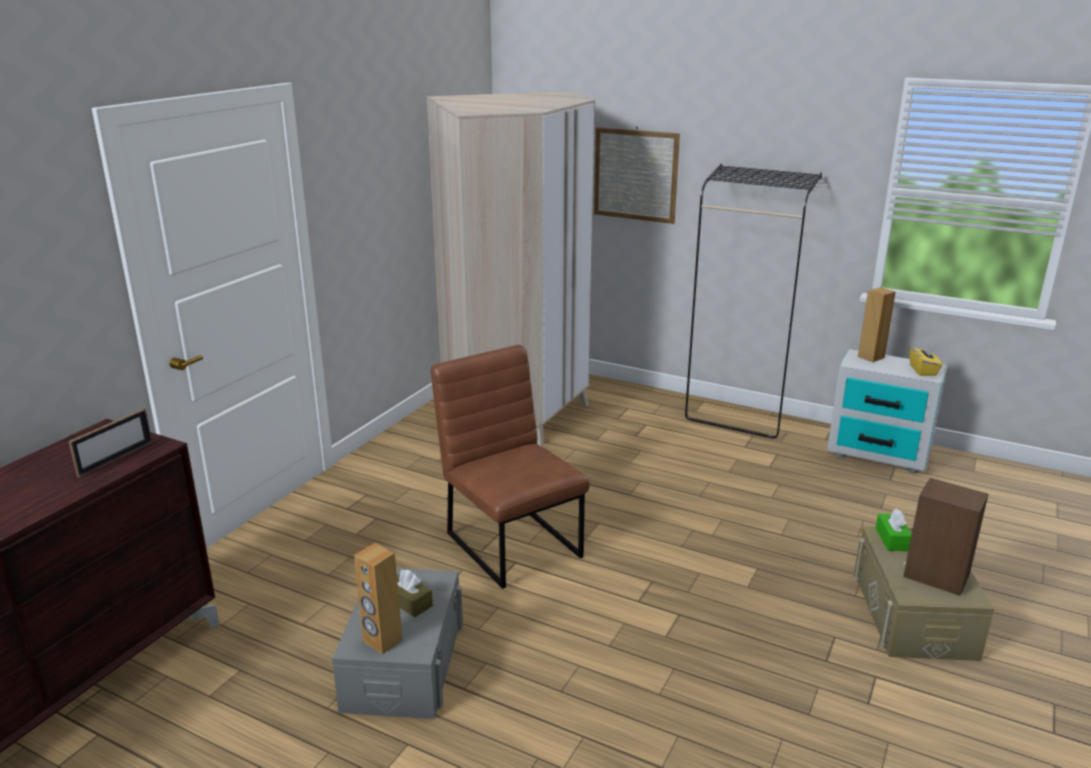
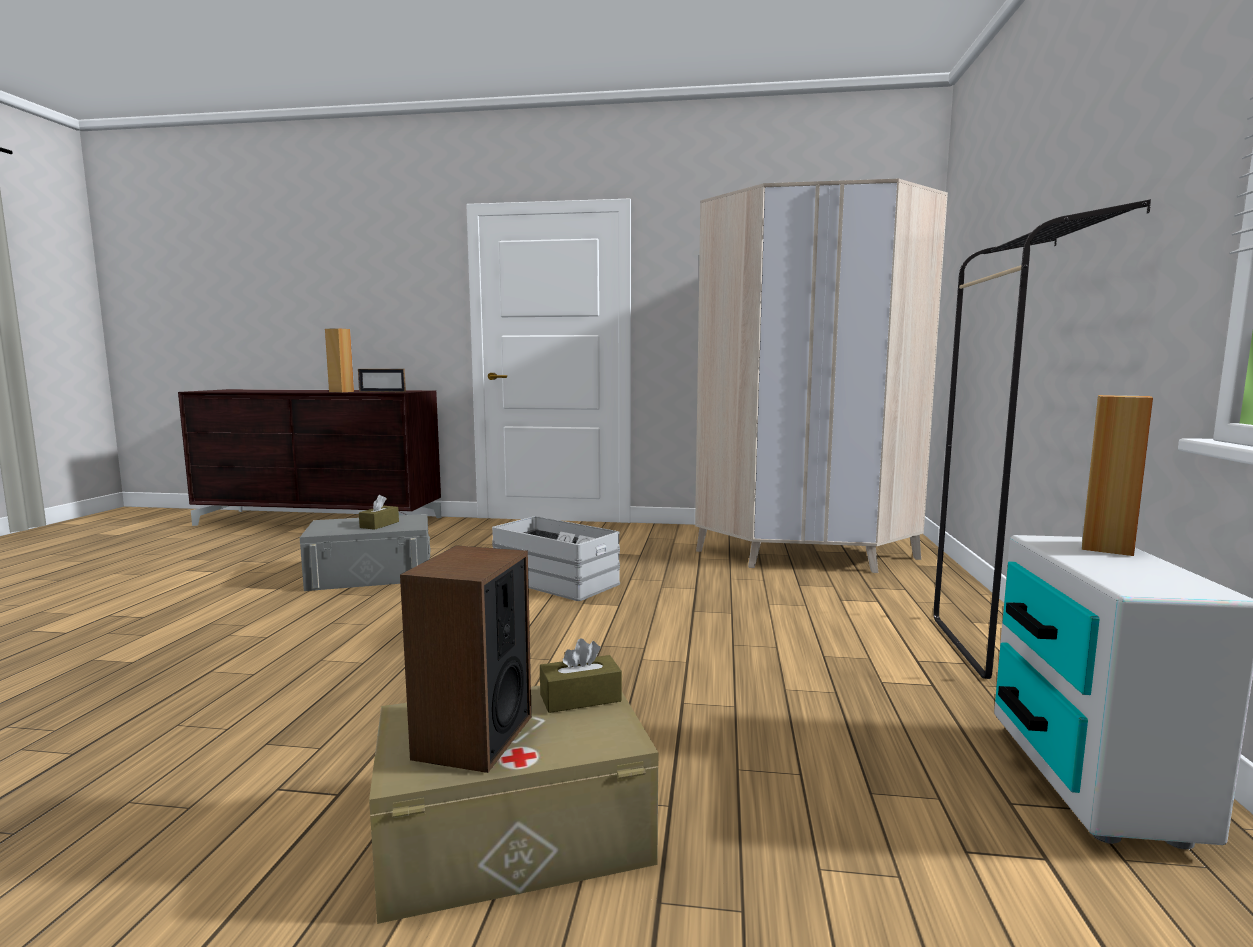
camera: 70 degrees right, 15 degrees down
brown speaker [354,543,403,654] -> brown speaker moved to [325,328,354,392]
brown chair [431,345,590,589] -> grey storage box [492,516,620,601]
picture [594,127,680,224] -> none
green tissue box [876,508,912,551] -> brown tissue box [540,638,622,713]
yellow tissue box [910,344,942,376] -> none

